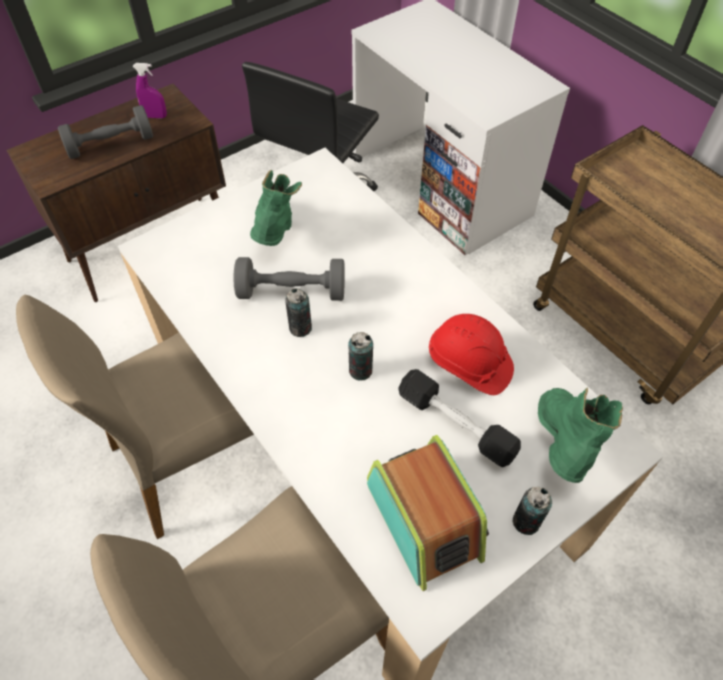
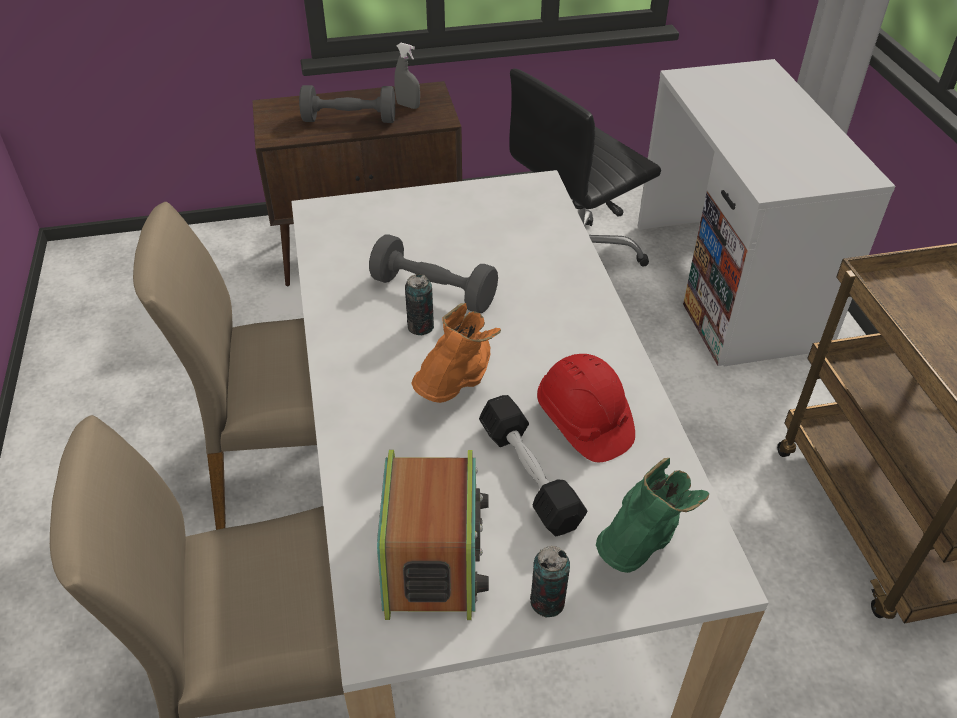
camera: 25 degrees right, 10 degrees down
purple spray bottle [133,63,167,118] -> grey spray bottle [394,43,420,109]
green boot [250,170,302,246] -> none
can [348,332,373,380] -> orange boot [411,303,501,403]

